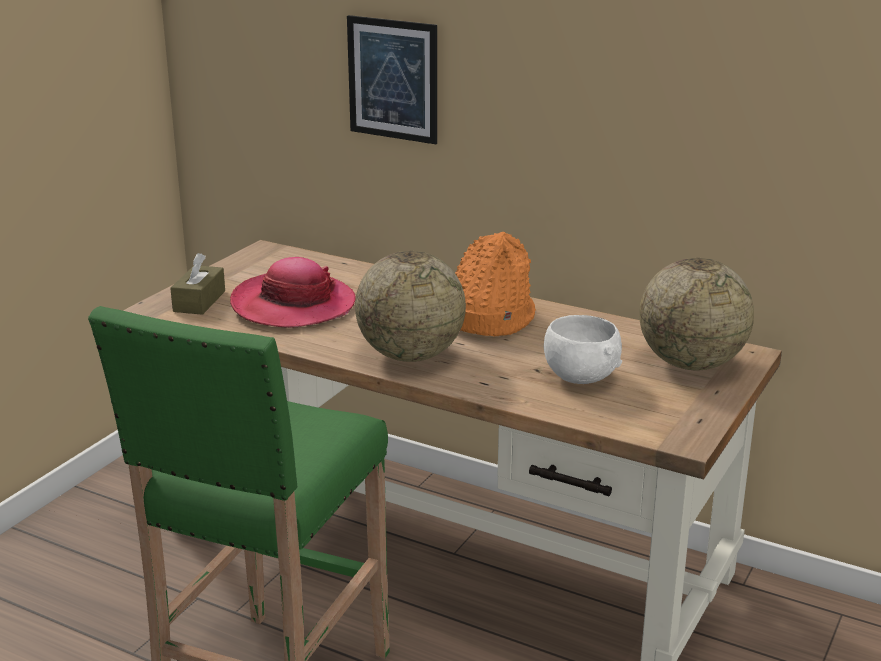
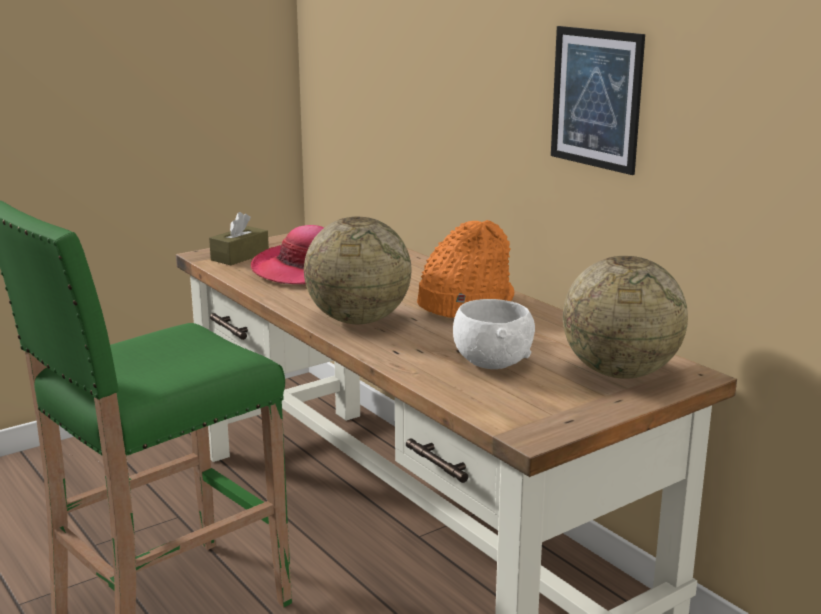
camera: 25 degrees right, 5 degrees down
picture [347,15,437,144] -> picture moved to [551,26,645,175]

